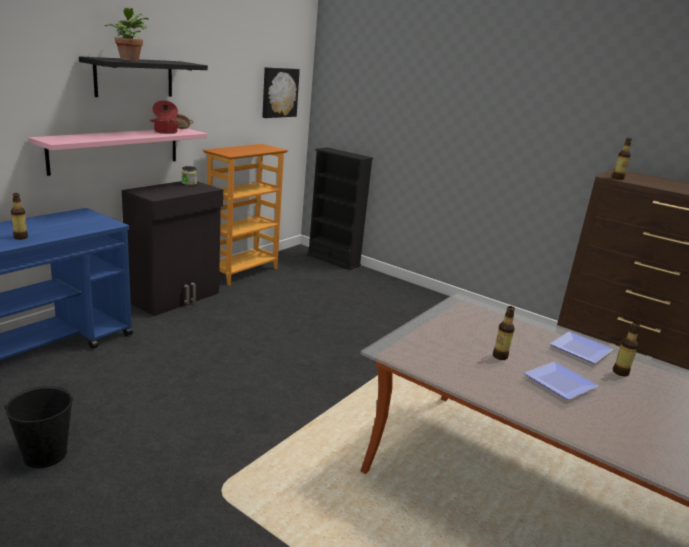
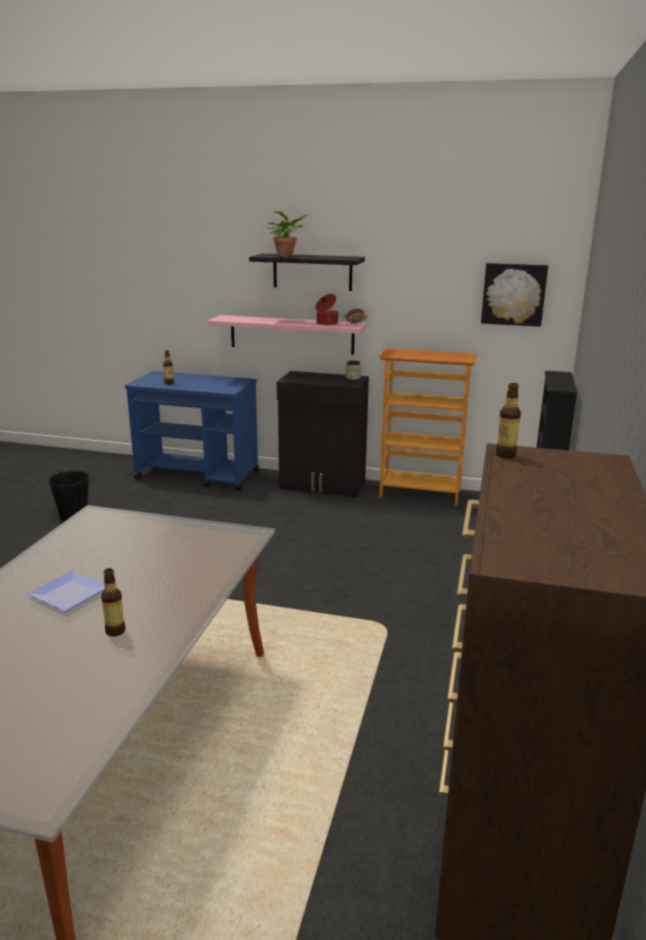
camera: 70 degrees right, 0 degrees up
bottle [493,306,515,360] -> none
plate [550,331,613,364] -> none

